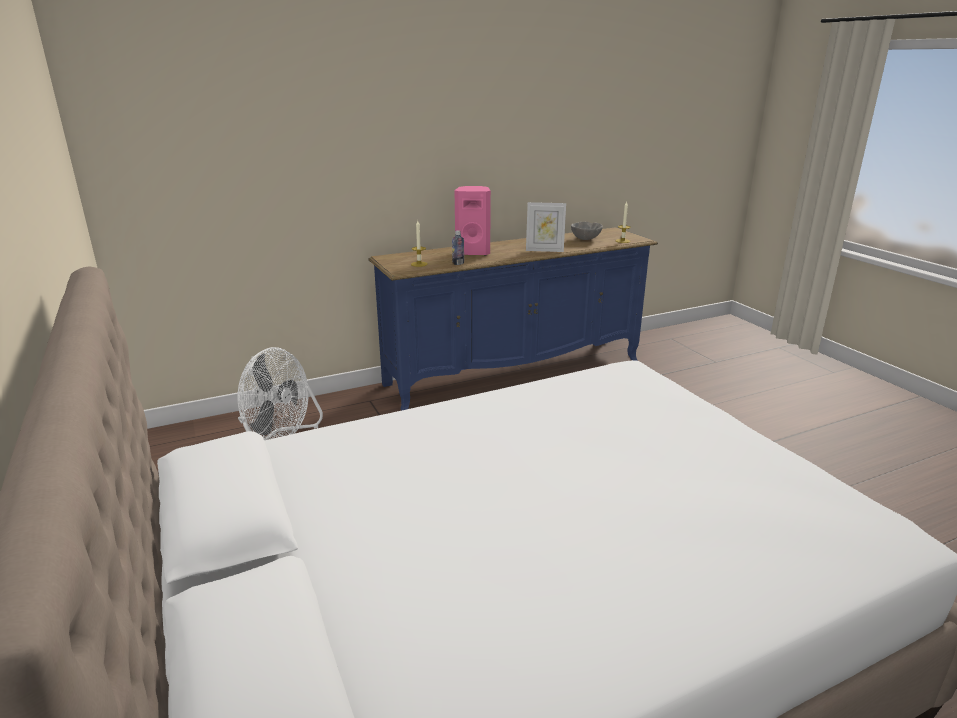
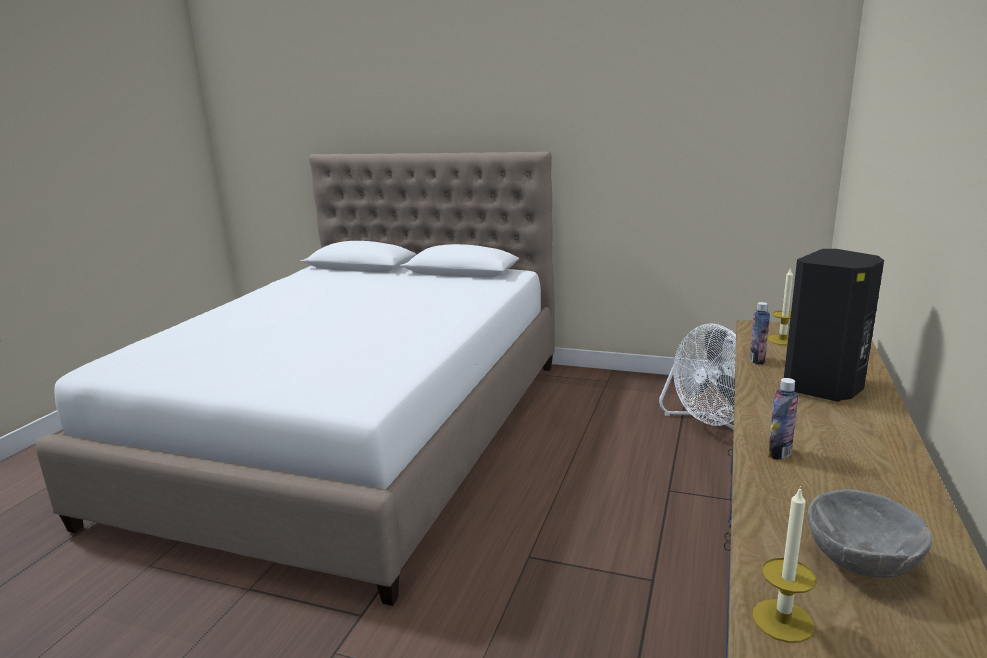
camera: 135 degrees right, 5 degrees down
pink speaker [455,186,491,255] -> black speaker [784,249,884,402]
picture frame [526,202,566,252] -> bottle [768,378,799,460]

